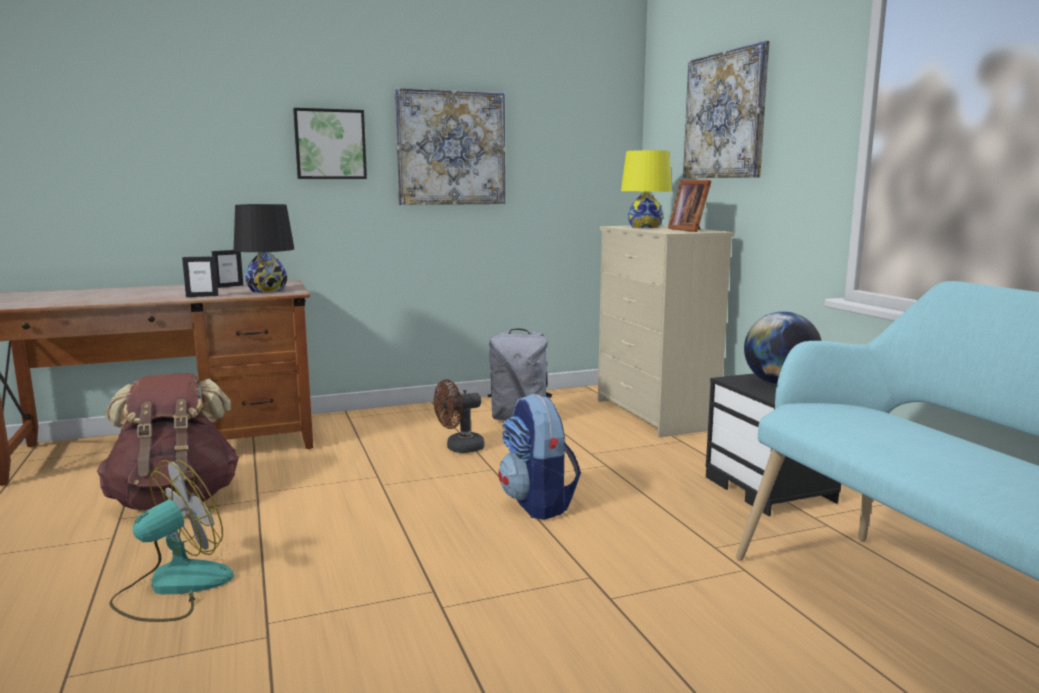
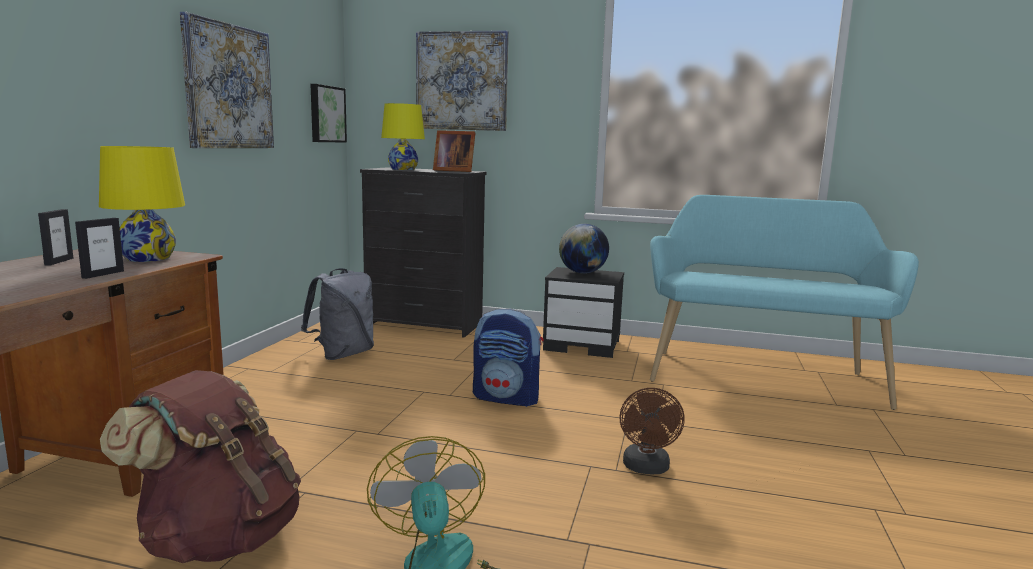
camera: 55 degrees left, 0 degrees up
black table lamp [234,204,294,293] -> yellow table lamp [99,146,185,262]
picture [293,108,367,179] -> picture moved to [310,84,347,143]
brown fan [434,379,484,453] -> brown fan moved to [620,388,685,474]
beige dresser [598,225,734,438] -> black dresser [360,167,487,338]

